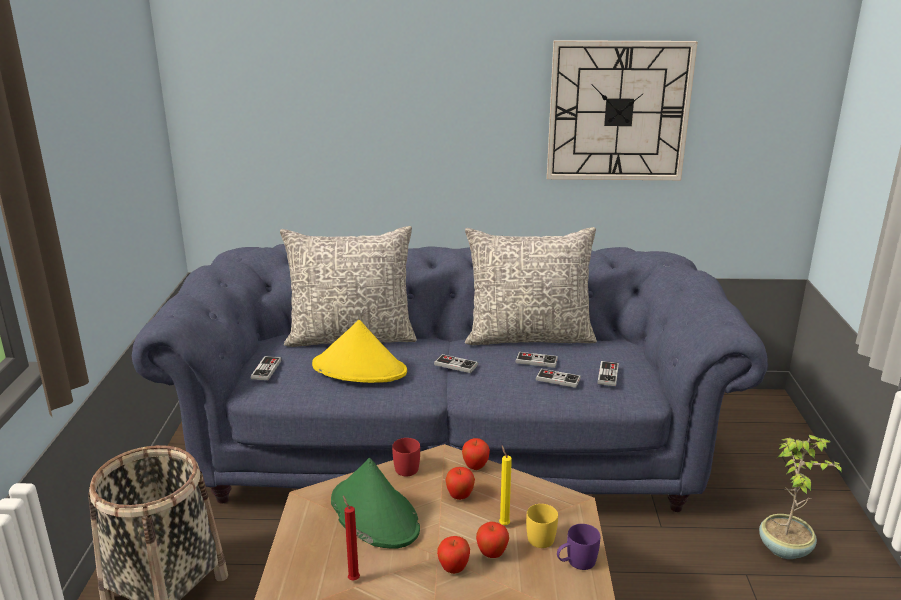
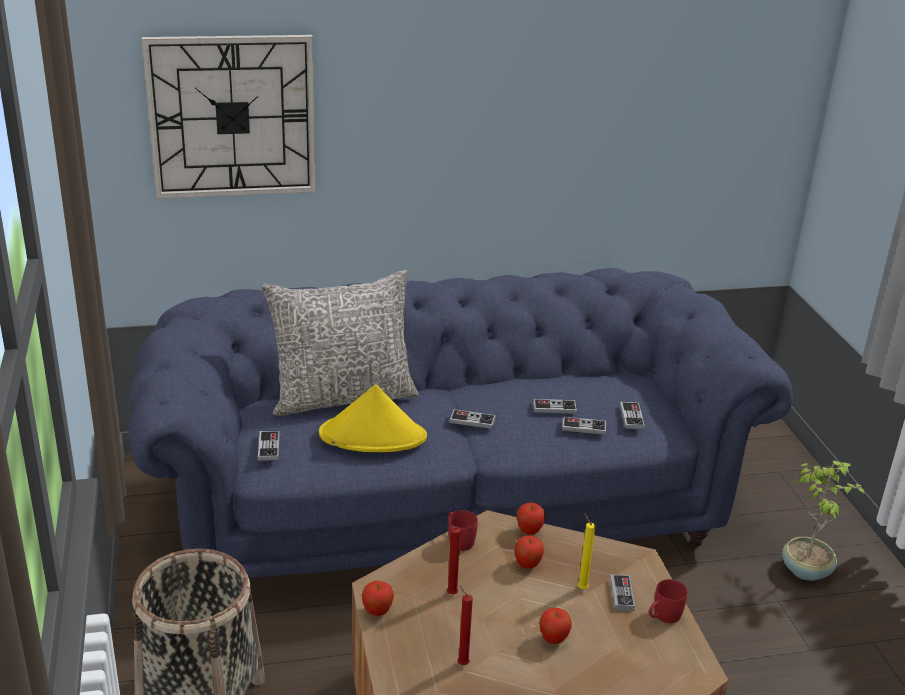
camera: 15 degrees left, 5 degrees up
green hat [331,458,420,549] -> red candle [447,527,460,594]
grey pillow [465,227,597,345] -> none
apple [476,521,509,558] -> apple moved to [362,581,394,616]
yellow mug [526,504,558,548] -> game controller [610,574,635,611]
wall clock [547,40,697,180] -> wall clock moved to [141,35,316,199]
purple mug [557,524,600,570] -> red mug [649,579,688,623]

